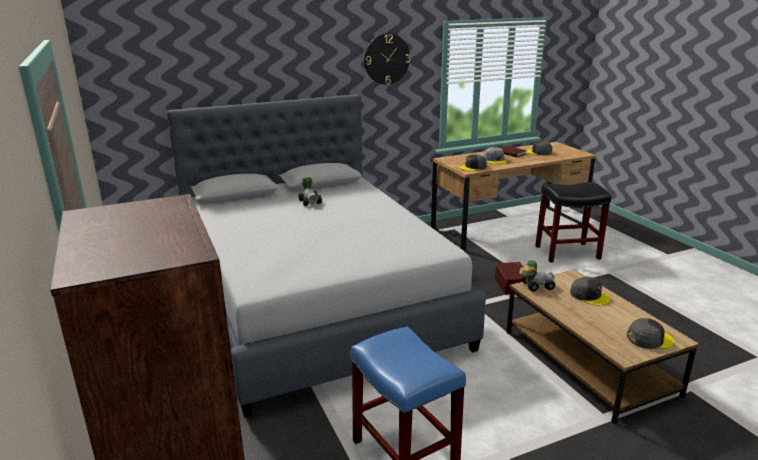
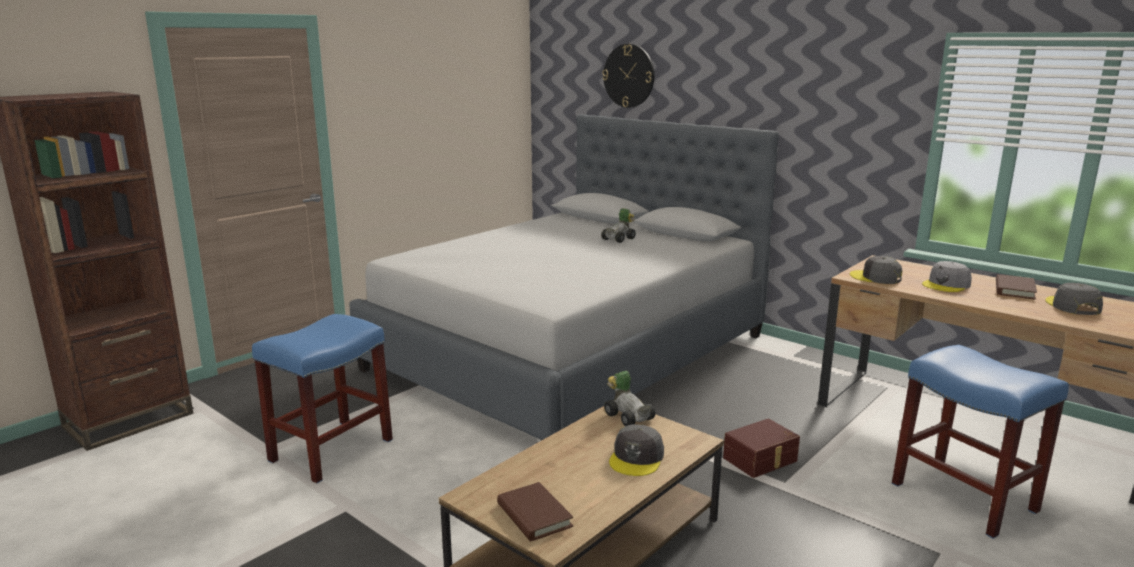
camera: 65 degrees right, 5 degrees down
wall clock [364,33,410,85] -> wall clock moved to [602,44,654,108]
black stool [535,182,611,263] -> blue stool [892,345,1069,539]
grey cap [627,318,674,349] -> brown book [497,482,573,541]

